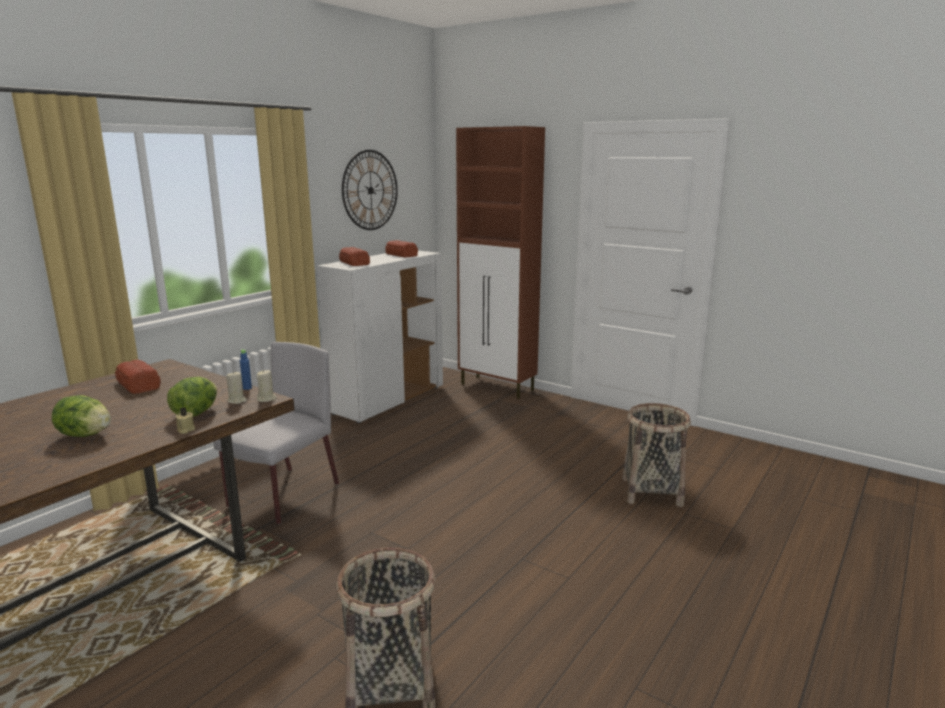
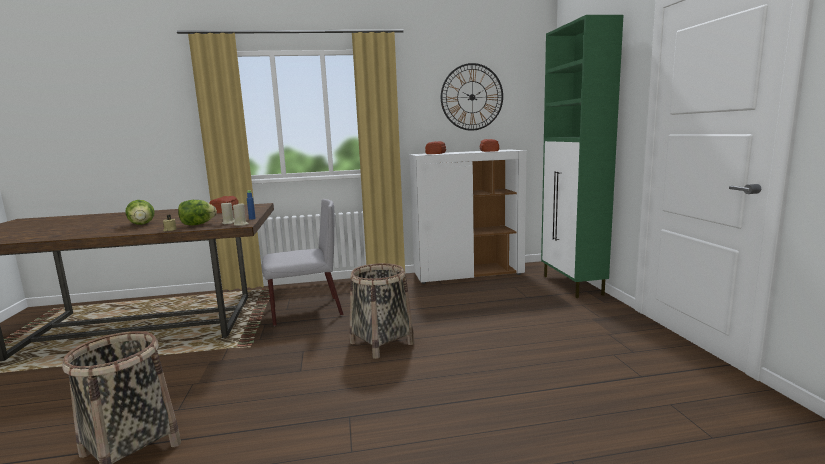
camera: 45 degrees right, 5 degrees down
brown cabinet [456,126,545,399] -> green cabinet [541,15,624,298]
basket [622,403,691,507] -> basket moved to [350,263,414,359]

